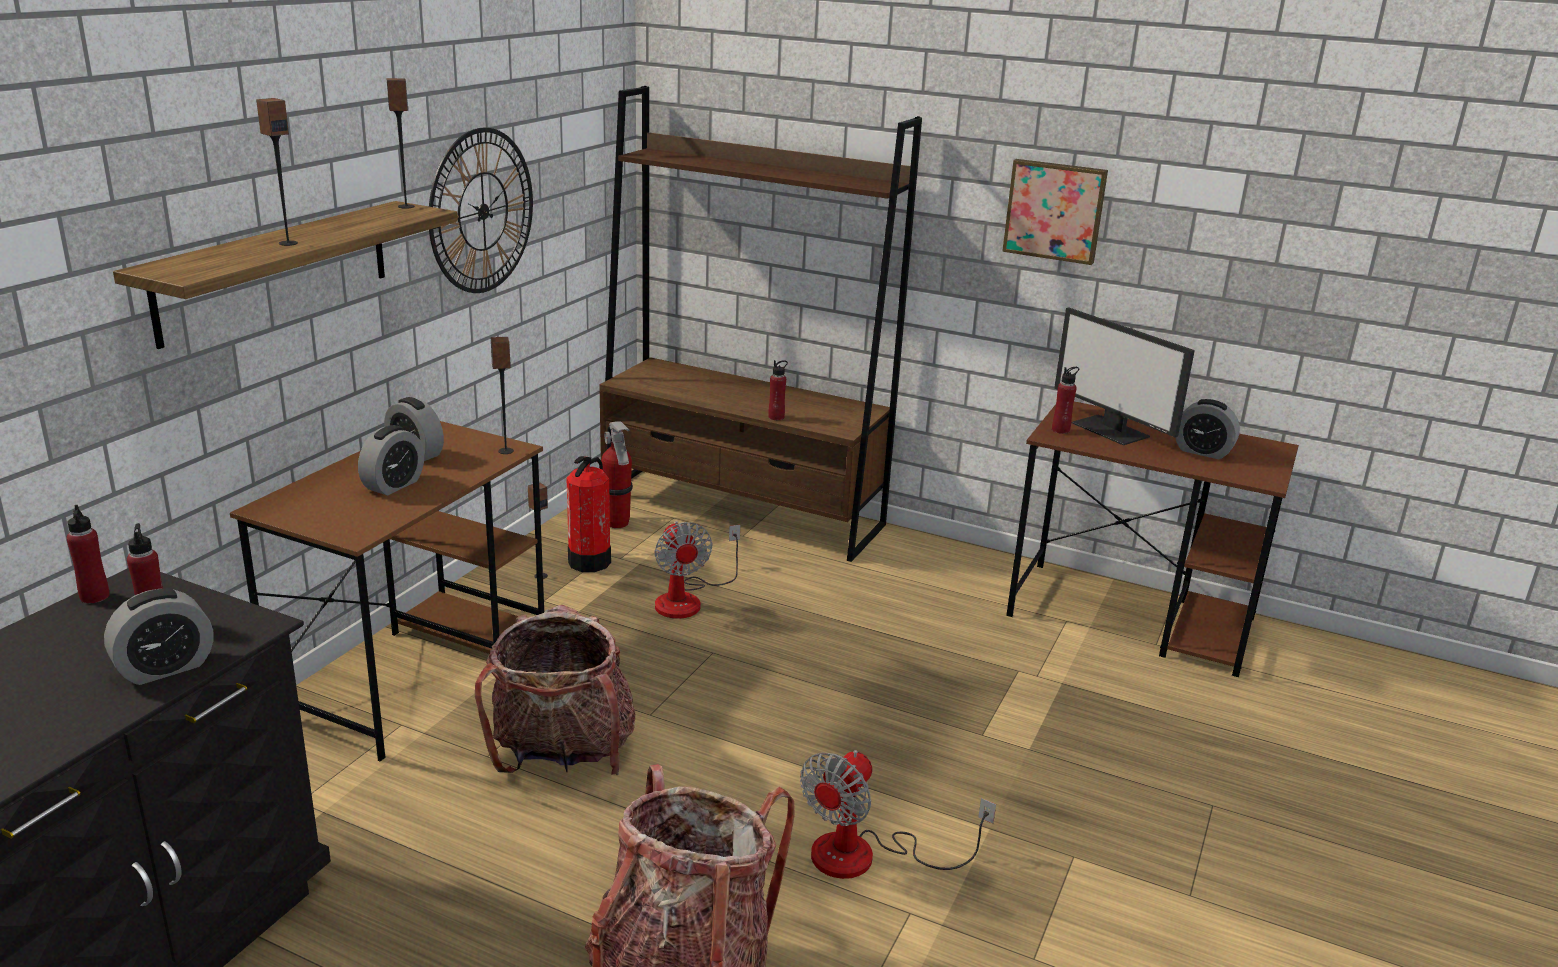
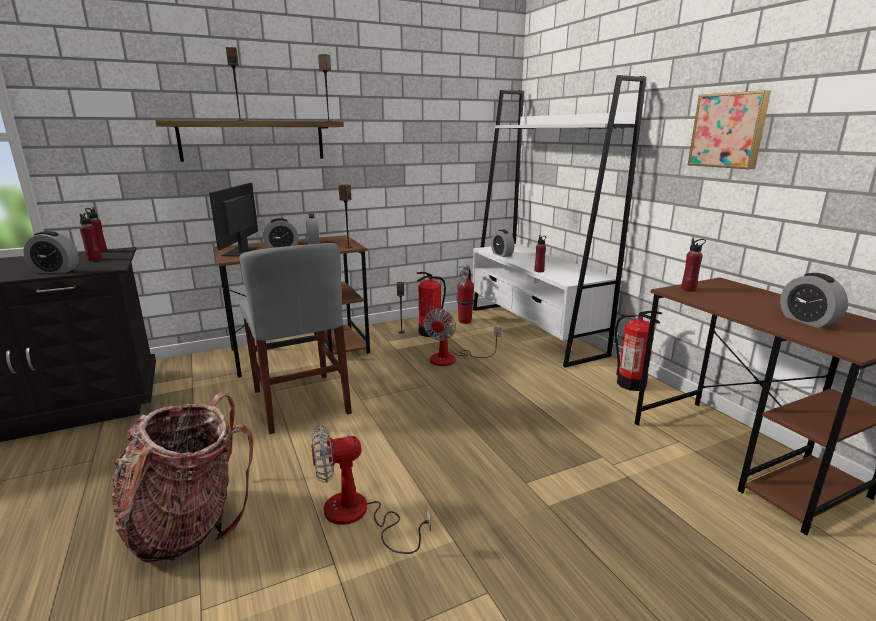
camera: 40 degrees right, 5 degrees down
wall clock [429,127,533,293] -> none
backpack [475,605,635,775] -> grey chair [239,243,352,434]
brown bookcase [599,86,922,562] -> white bookcase [473,75,646,367]
monitor [1054,308,1195,445] -> monitor moved to [209,183,260,256]
none -> alarm clock [491,229,514,257]
none -> fire extinguisher [615,311,662,391]

